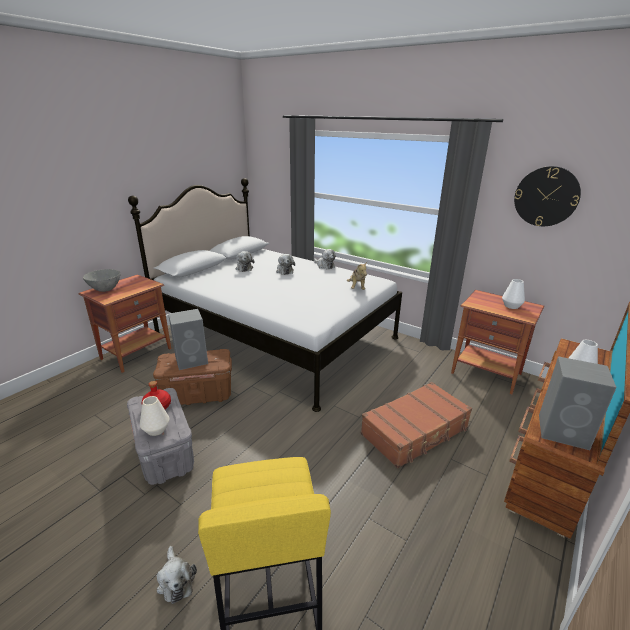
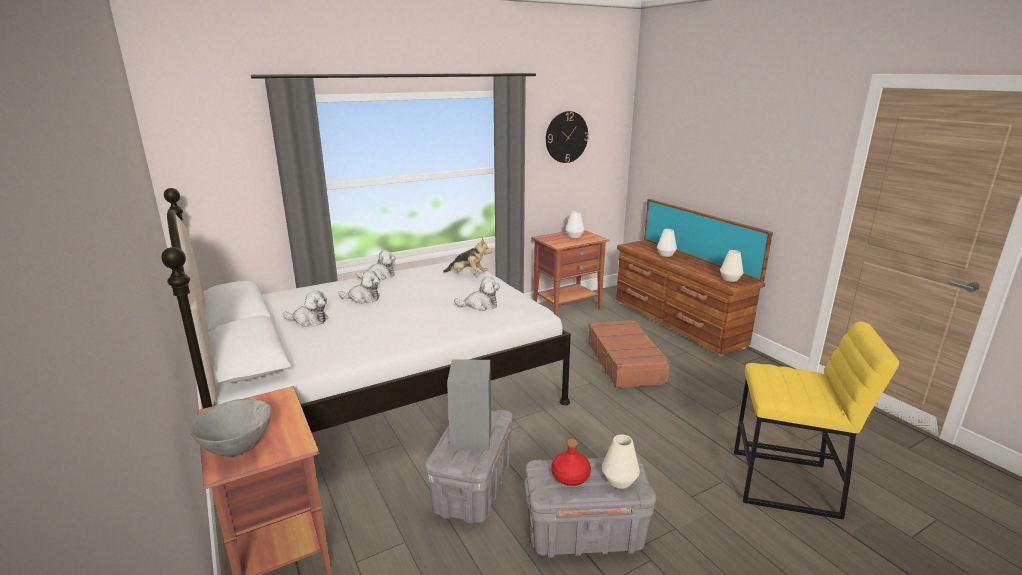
camera: 65 degrees left, 5 degrees down
brown storage box [153,349,232,405] -> grey storage box [425,410,513,523]
plush toy [157,546,197,604] -> plush toy moved to [454,276,500,311]
grey speaker [539,356,617,450] -> white vase [720,250,743,282]

